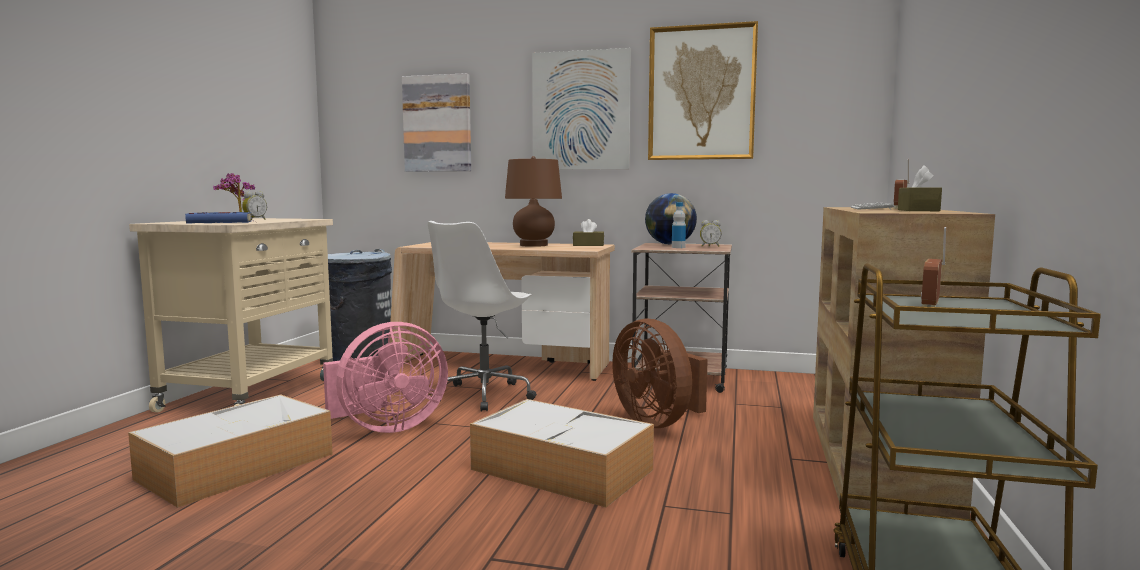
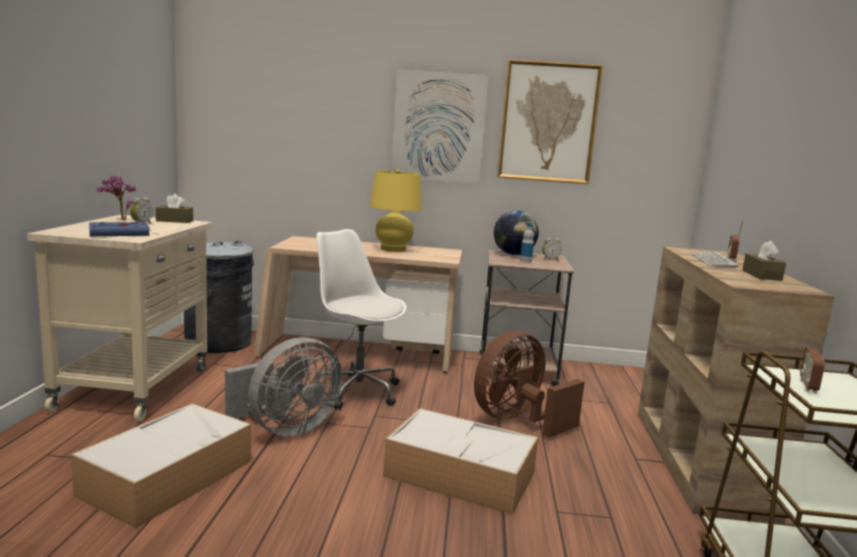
camera: 10 degrees left, 5 degrees up
pink fan [323,322,448,433] -> grey fan [225,337,342,436]
picture [402,73,471,172] -> none
white office chair [428,221,537,411] -> white office chair turned 105 degrees clockwise [313,229,407,410]
brown table lamp [505,156,562,247] -> yellow table lamp [370,169,422,252]
brown tissue box [573,219,604,246] -> brown tissue box moved to [156,194,193,223]
brown fan [612,318,708,428] -> brown fan turned 90 degrees clockwise [474,331,585,438]

